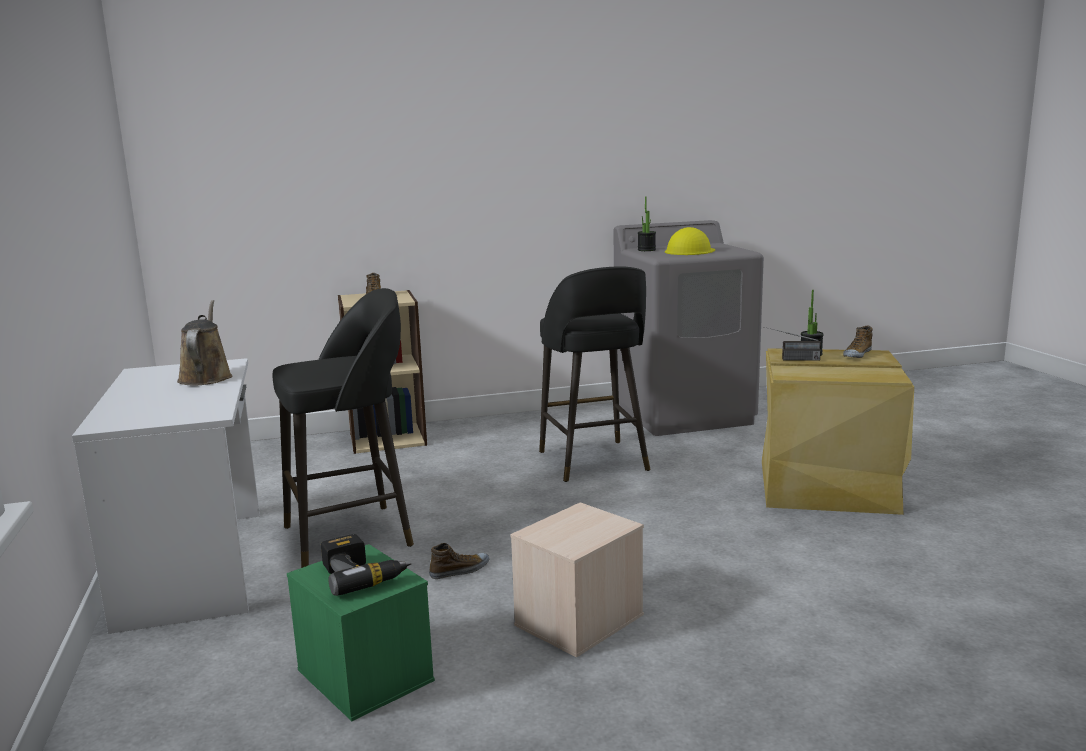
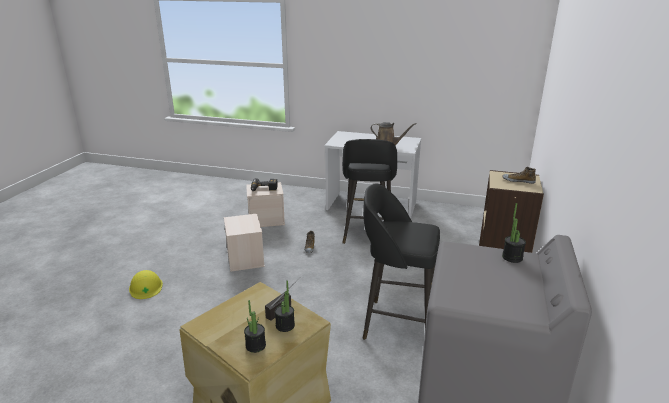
camera: 120 degrees right, 10 degrees up
green storage box [287,544,435,721] -> beige storage box [246,182,285,227]
yellow hard hat [665,227,715,255] -> yellow hard hat moved to [129,270,163,299]
shoe [843,325,873,358] -> potted plant [244,300,266,353]

